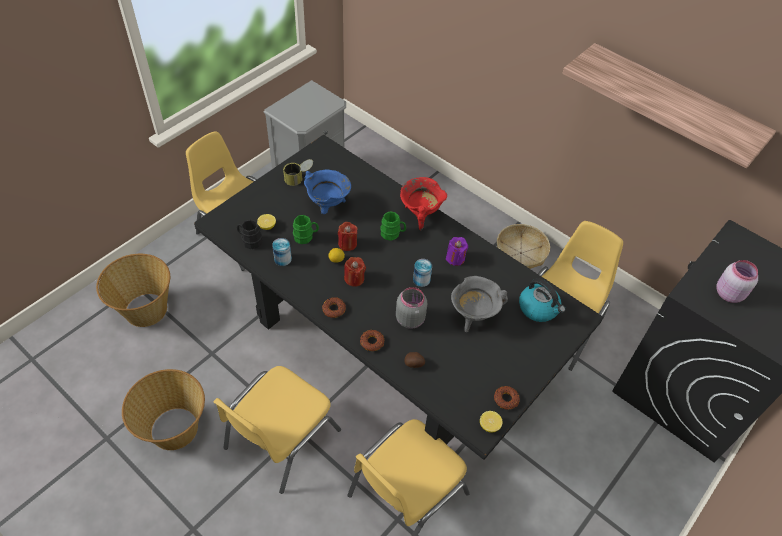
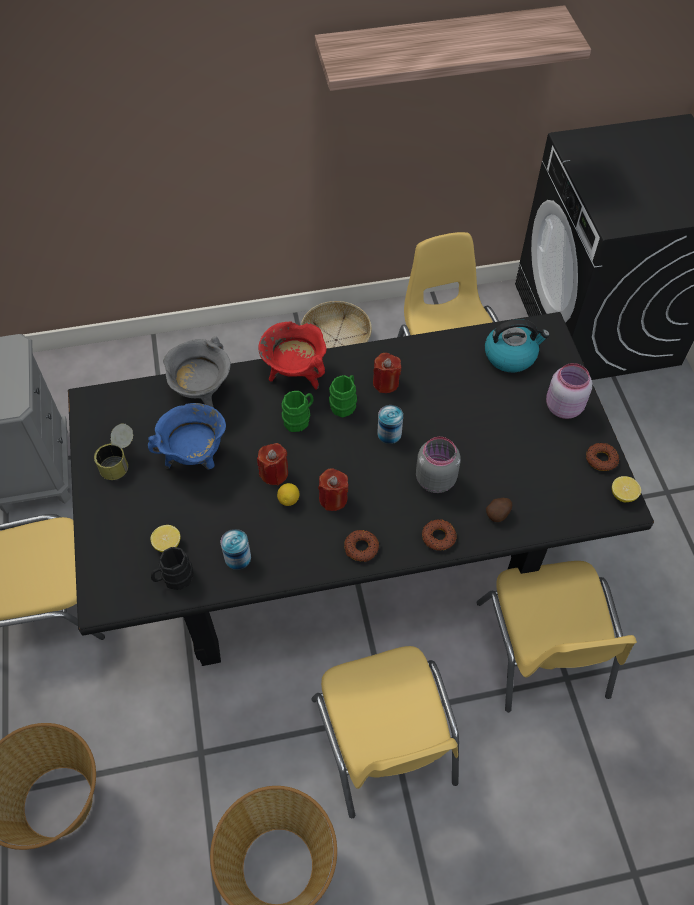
camera: 50 degrees left, 5 degrees up
green mug [293,215,319,244] -> green mug moved to [329,375,357,417]
purple candle [446,237,468,266] -> red candle [373,353,401,393]
grey cooking pot [451,276,508,333] -> grey cooking pot moved to [163,336,231,408]
pink jar [716,260,758,303] -> pink jar moved to [546,363,592,419]

